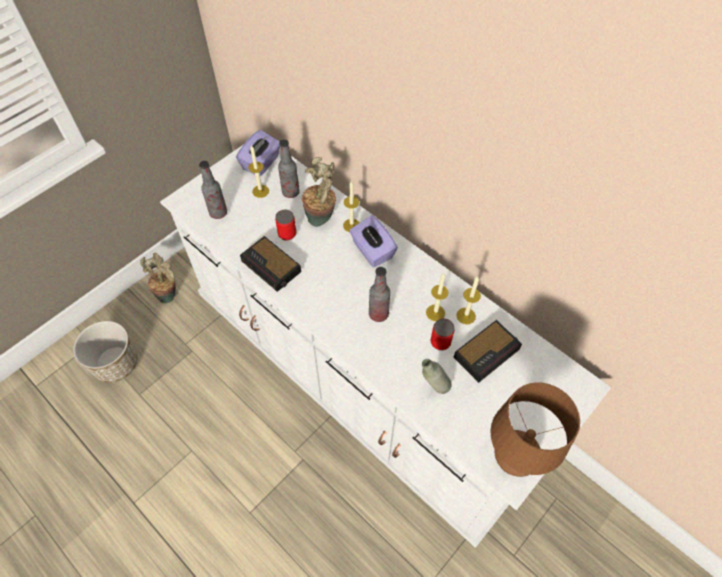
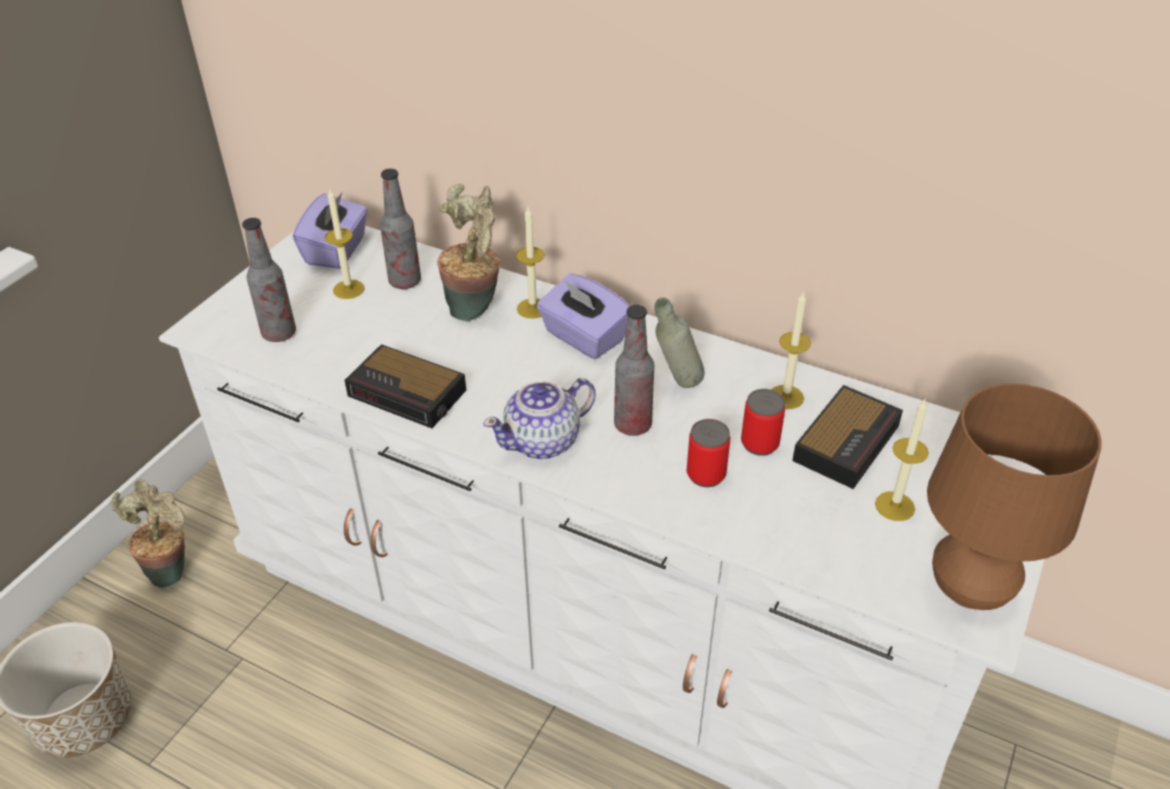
camera: 15 degrees left, 15 degrees down
can [275,209,296,241] -> can moved to [687,419,730,487]
grey bottle [422,359,452,394] -> grey bottle moved to [655,297,705,388]
candle [426,273,449,321] -> candle moved to [875,399,929,521]
none -> teapot [483,378,596,459]

